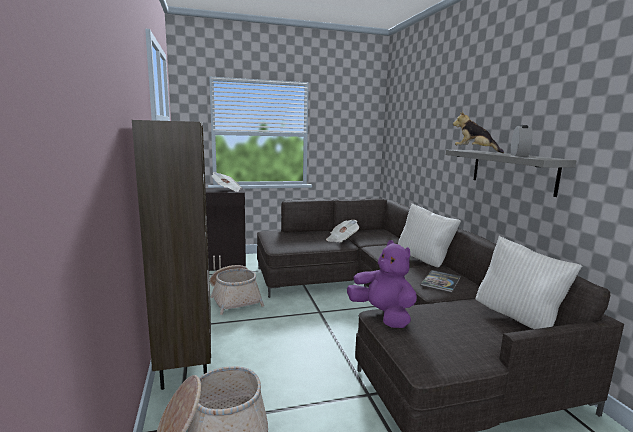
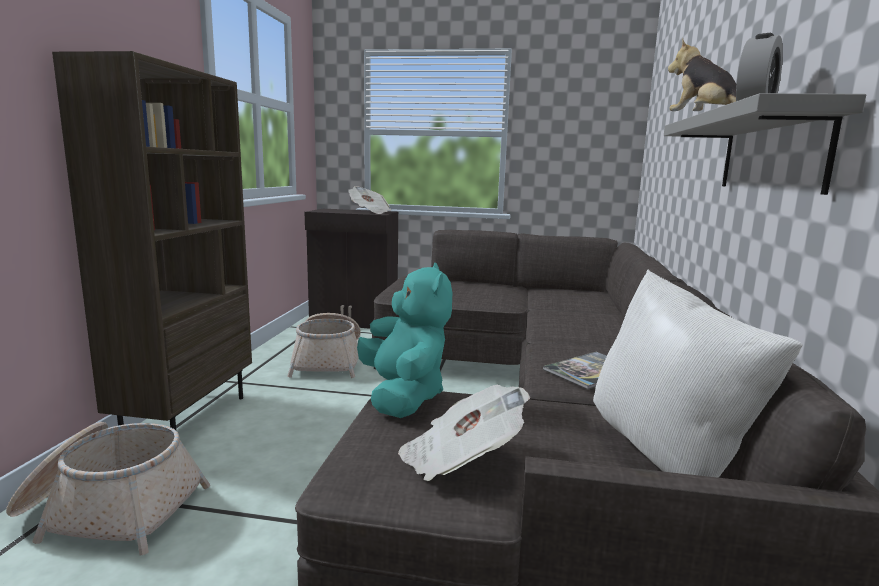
camera: 25 degrees right, 0 degrees up
newspaper [326,220,359,242] -> newspaper moved to [398,384,530,481]
purple plush toy [347,240,417,328] -> turquoise plush toy [357,263,452,418]
white pillow [398,203,461,268] -> none

